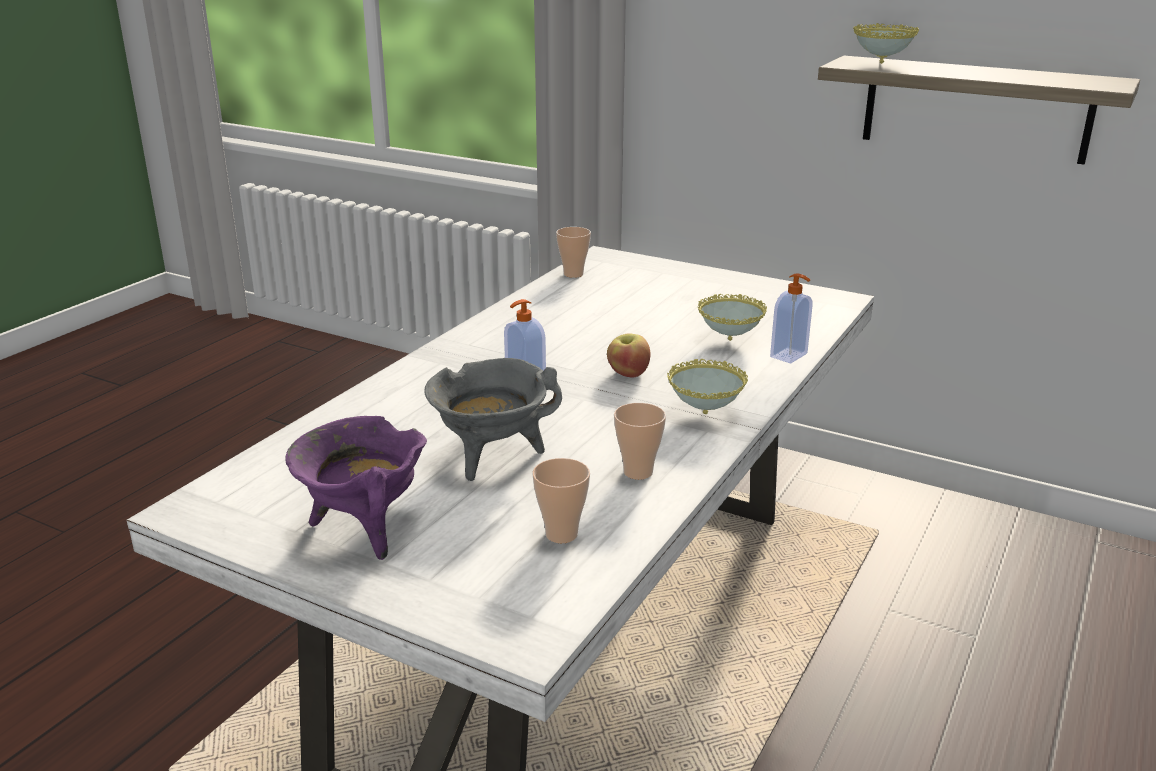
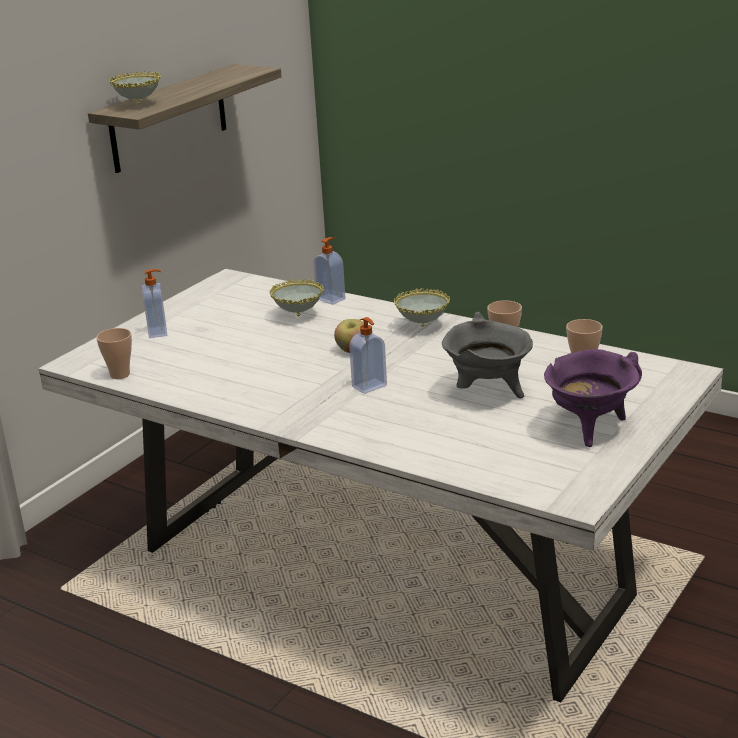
camera: 85 degrees left, 0 degrees up
none -> soap dispenser [142,269,167,338]

